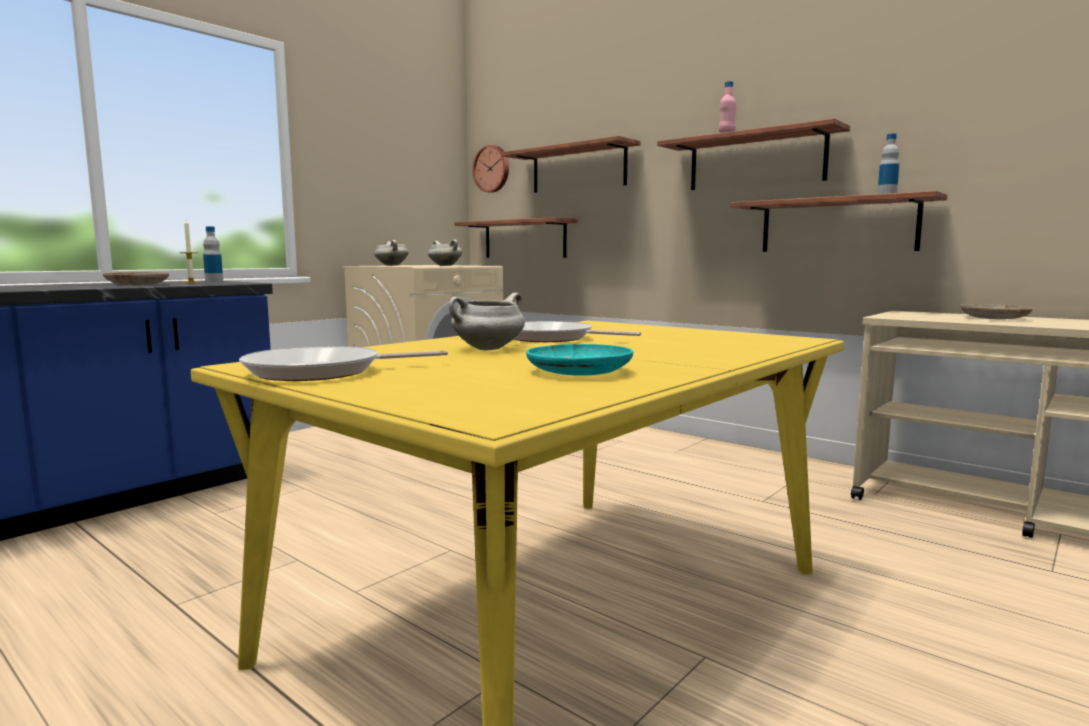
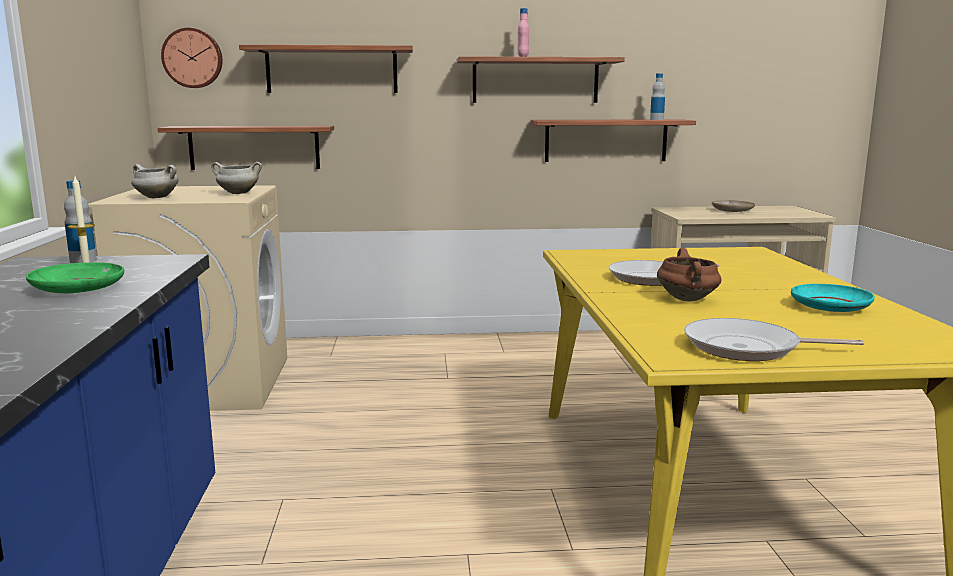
camera: 45 degrees left, 5 degrees up
beige plate [103,272,169,285] -> green plate [26,262,124,293]
frying pan [239,346,448,381] -> frying pan turned 75 degrees clockwise [684,318,864,361]
white cooking pot [449,293,525,351] -> brown cooking pot [657,248,721,301]

